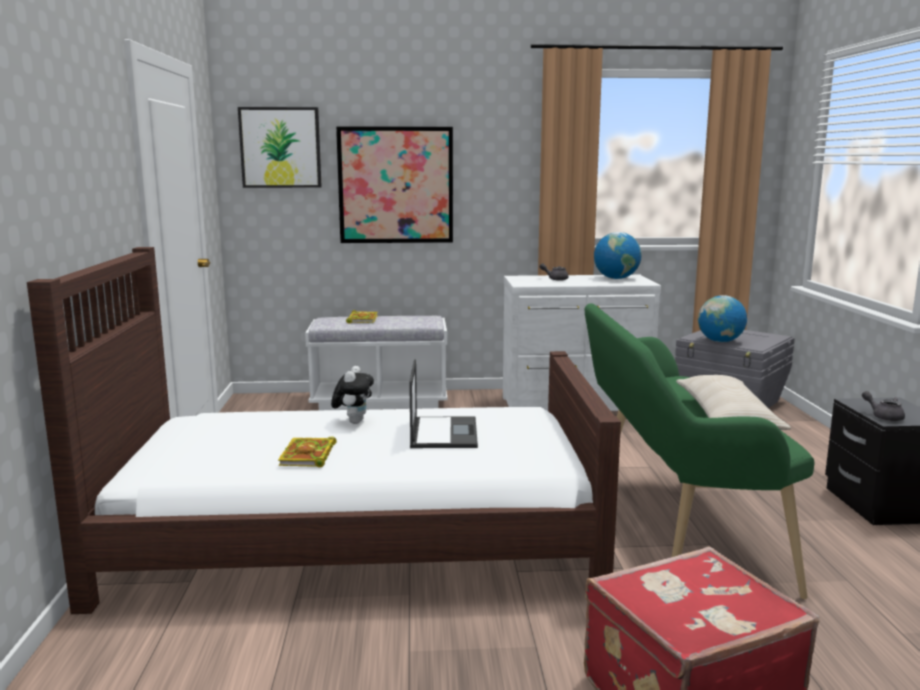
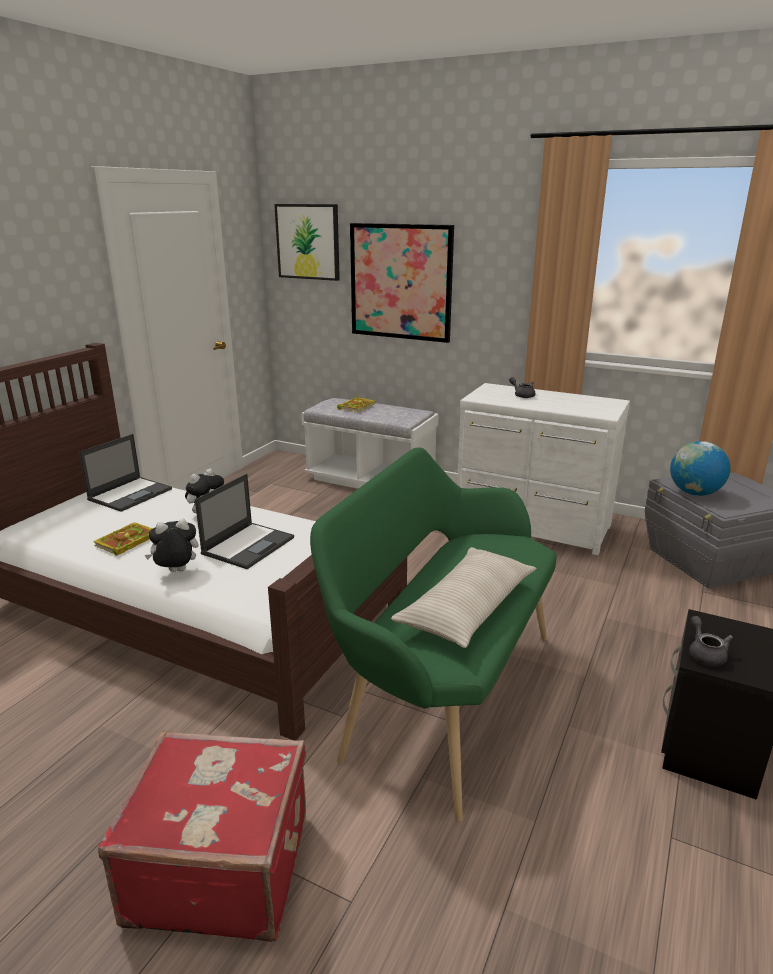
camera: 30 degrees right, 10 degrees up
globe [594,232,642,279] -> none
none -> laptop [79,434,172,512]
none -> plush toy [144,519,199,572]

